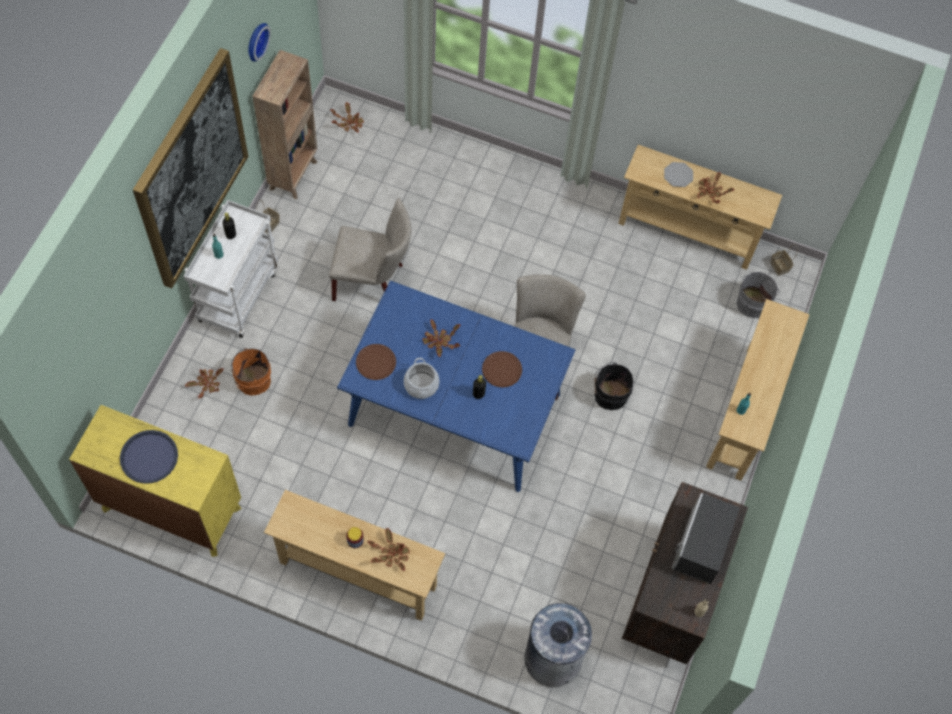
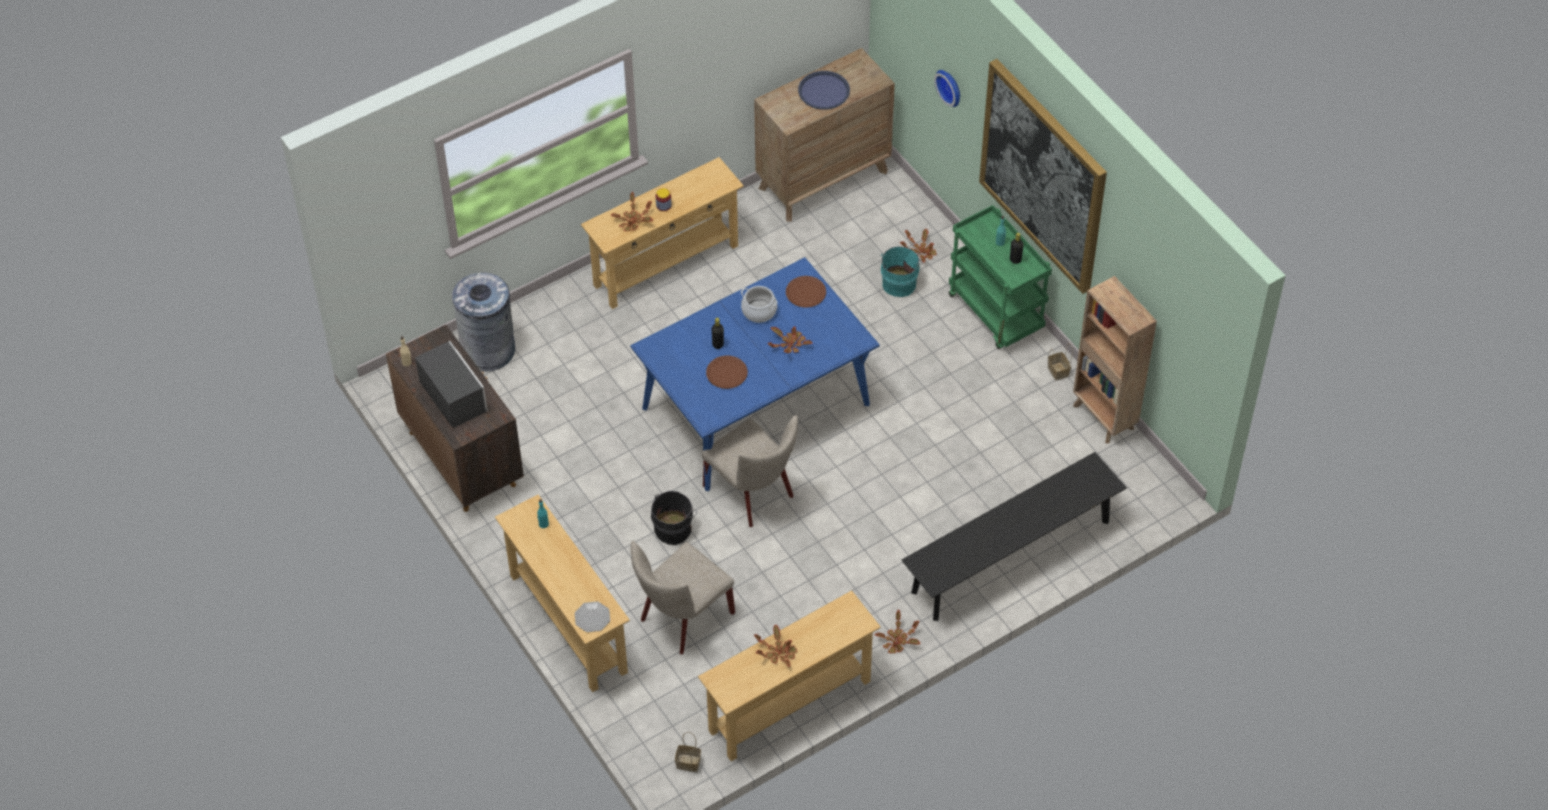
camera: 130 degrees right, 10 degrees down
yellow dresser [69,405,242,557] -> brown dresser [754,48,895,222]
white cart [184,200,278,338] -> green cart [948,205,1052,349]
orange bucket [231,348,271,396] -> turquoise bucket [881,246,922,297]
wall clock [248,23,271,62] -> wall clock moved to [934,70,960,107]
beige chair [329,198,411,301] -> beige chair moved to [631,541,735,654]
potted plant [330,102,364,133] -> potted plant moved to [875,610,921,653]
plate [664,162,693,187] -> plate moved to [575,601,610,632]
grey bucket [737,272,780,318] -> none
none -> black bench [902,452,1127,621]

